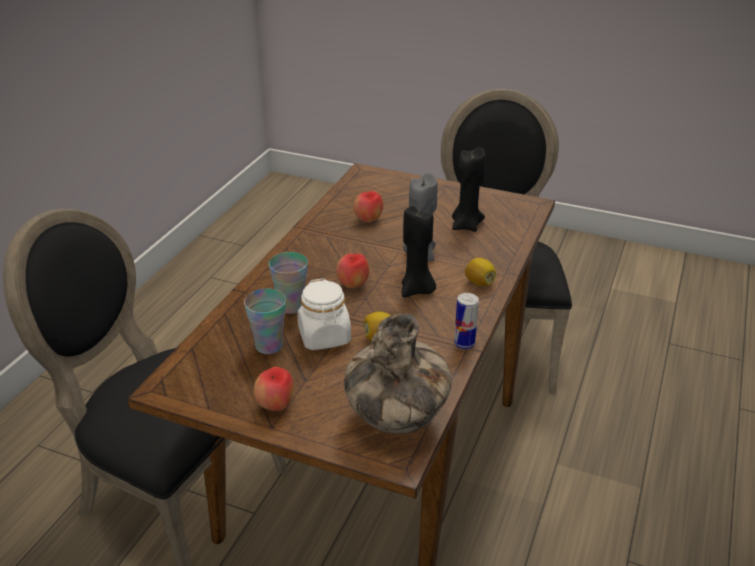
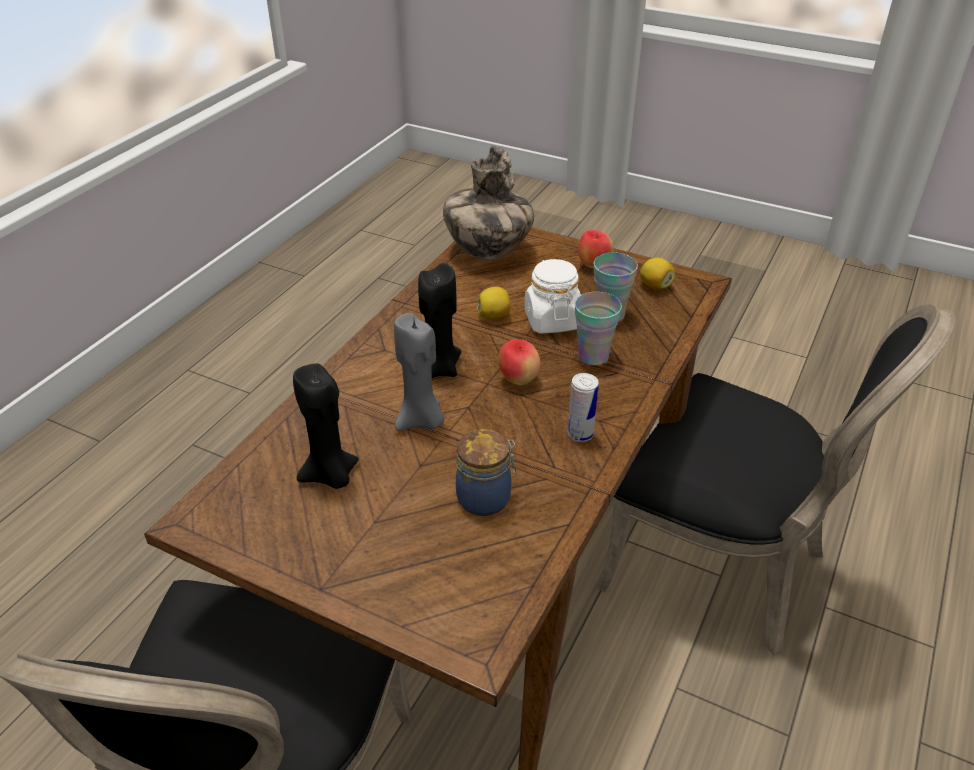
camera: 175 degrees left, 5 degrees up
apple [353,191,383,223] -> jar [456,429,516,516]
can [454,293,479,349] -> can moved to [568,373,599,442]
lemon [465,258,496,286] -> lemon moved to [640,258,675,290]

